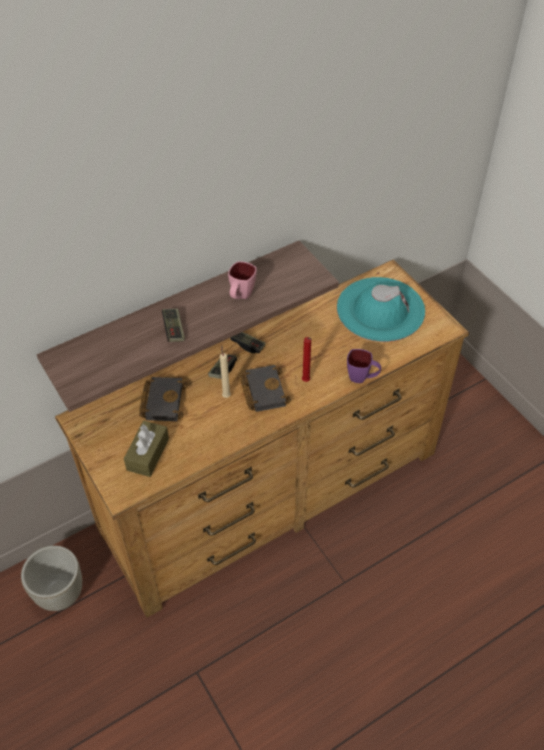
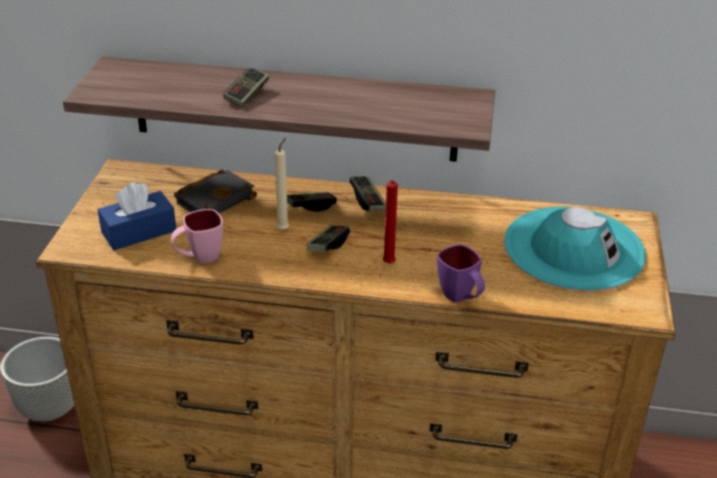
camera: 40 degrees right, 15 degrees down
brown tissue box [124,421,169,477] -> blue tissue box [98,182,176,250]
pink mug [228,261,257,299] -> pink mug moved to [171,209,223,264]
black book [240,365,291,412] -> game controller [306,225,350,252]

